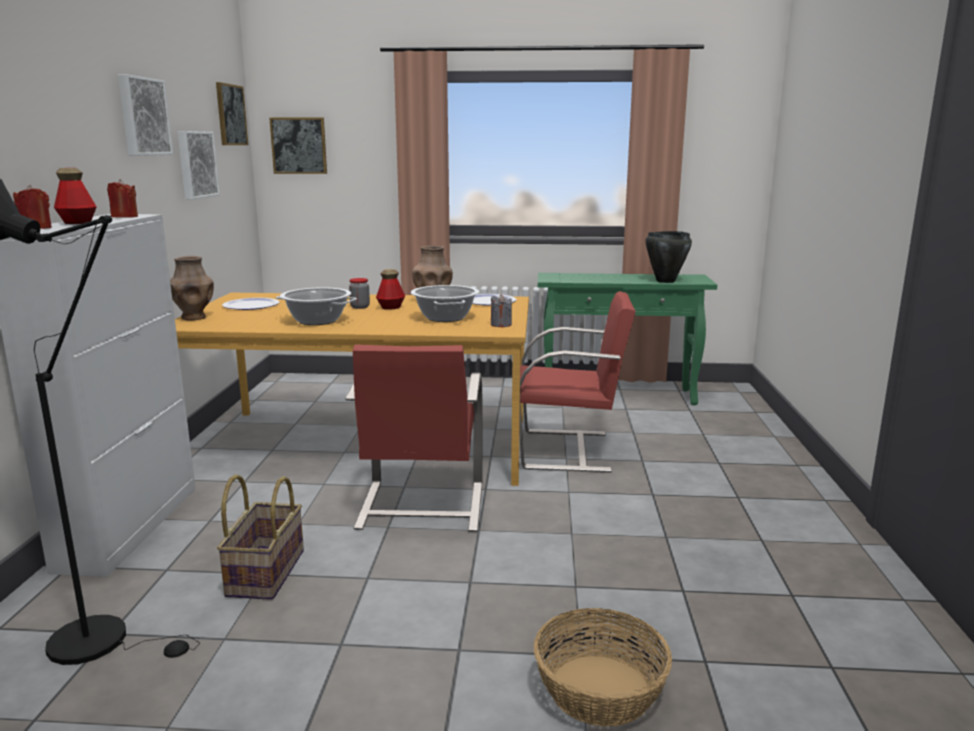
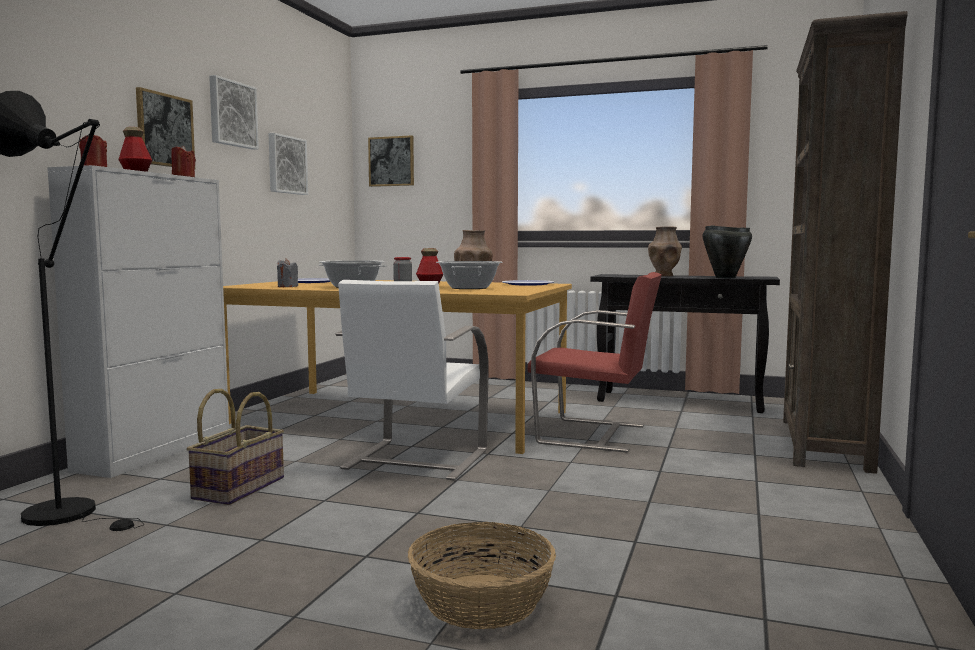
camera: 15 degrees right, 10 degrees down
brown vase [170,256,214,320] -> brown vase moved to [648,227,682,276]
picture [216,82,248,145] -> picture moved to [136,87,195,169]
red chair [345,344,483,532] -> white chair [336,280,488,481]
grey candle [491,294,512,327] -> grey candle moved to [277,258,298,287]
green console table [538,273,717,405] -> black console table [590,274,780,413]
none -> brown bookcase [783,11,908,474]

